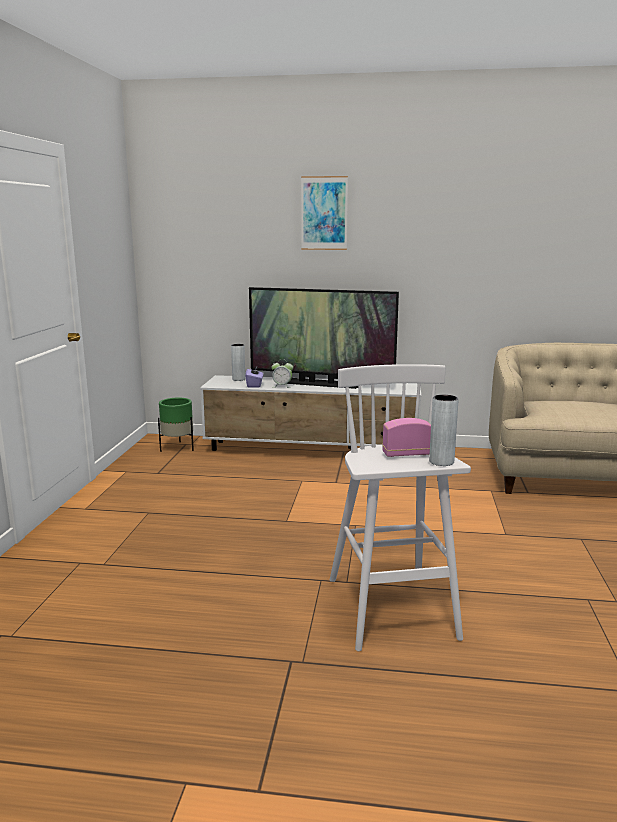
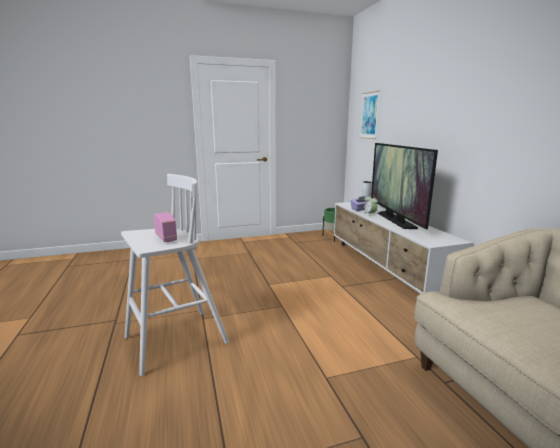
camera: 65 degrees right, 0 degrees up
picture [301,176,348,250] -> picture moved to [360,91,380,139]
grey vase [429,394,459,466] -> none

